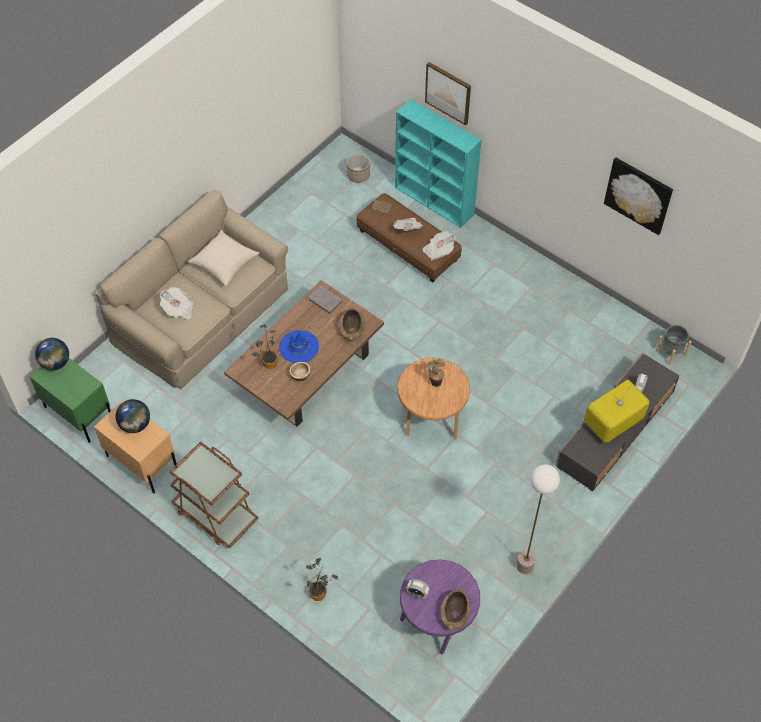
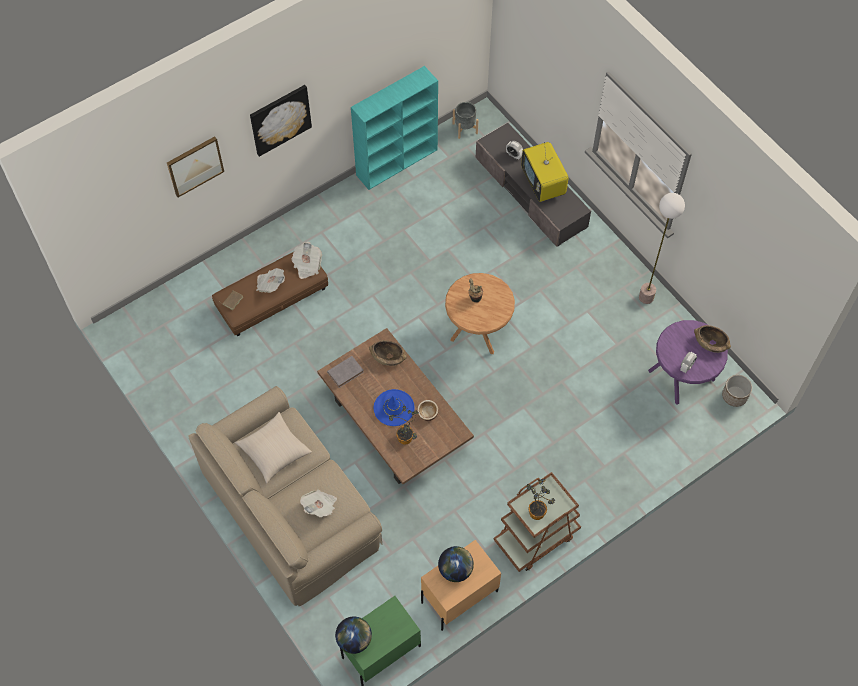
camera: 75 degrees left, 5 degrees up
potted plant [306,558,338,601] -> potted plant moved to [527,479,555,520]
planter [347,154,370,183] -> planter moved to [722,375,752,407]
turquoise bookcase [395,99,481,228] -> turquoise bookcase moved to [351,66,438,190]
picture [604,158,673,235] -> picture moved to [250,85,312,157]

